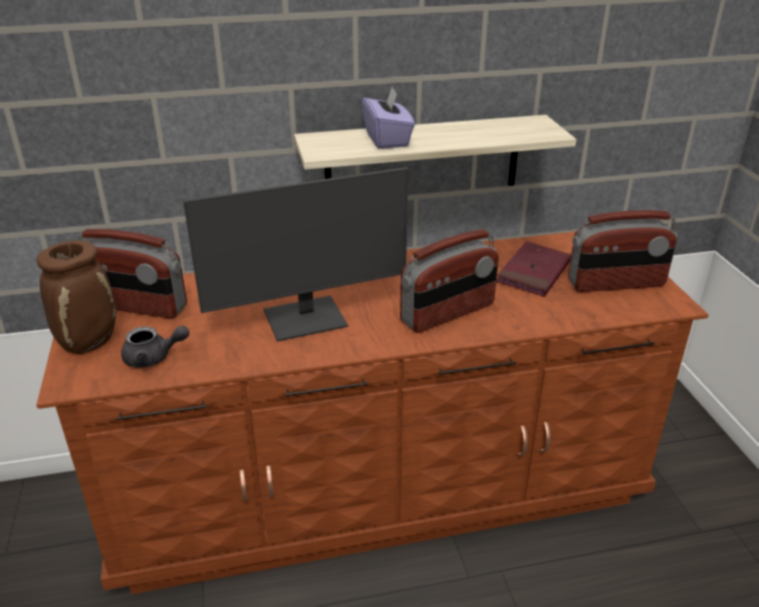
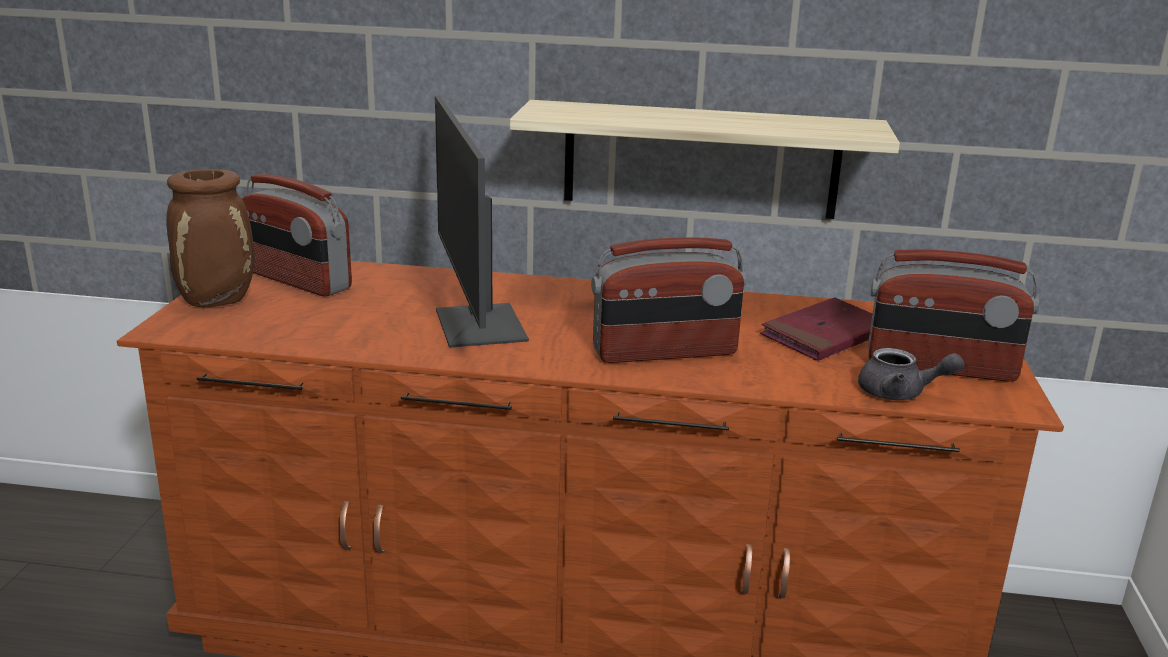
camera: 20 degrees right, 10 degrees down
grey teapot [121,326,189,368] -> grey teapot moved to [858,348,964,400]
monitor [183,167,408,342] -> monitor turned 75 degrees clockwise [435,96,529,348]
purple tissue box [362,86,415,149] -> none

